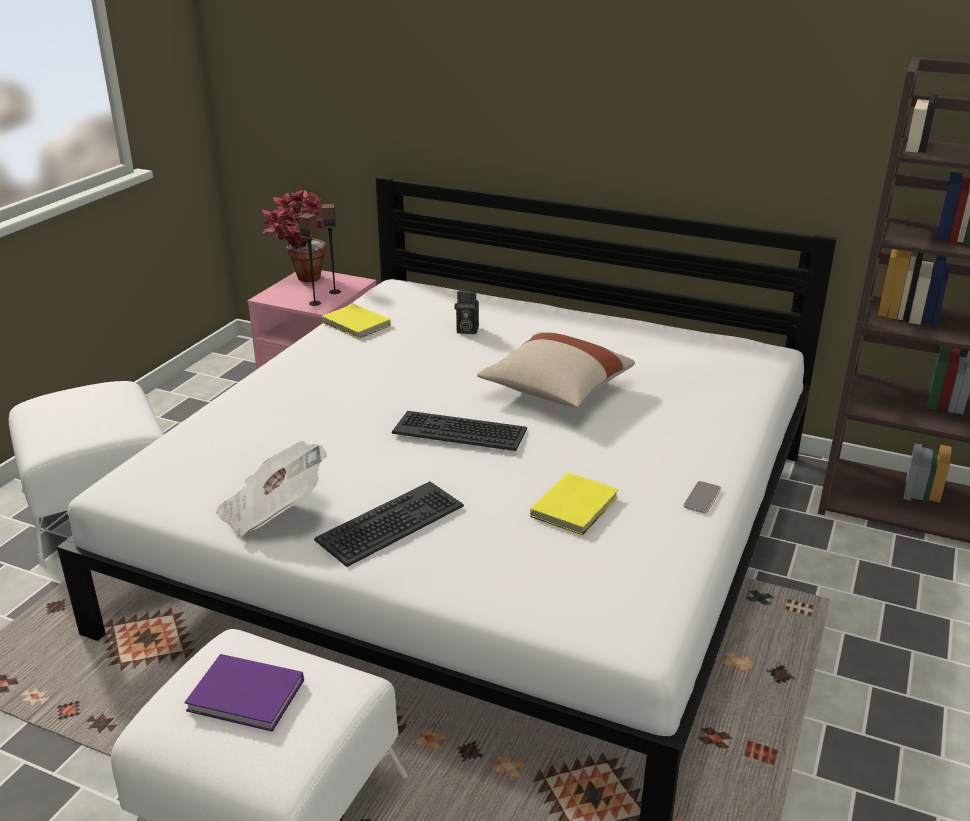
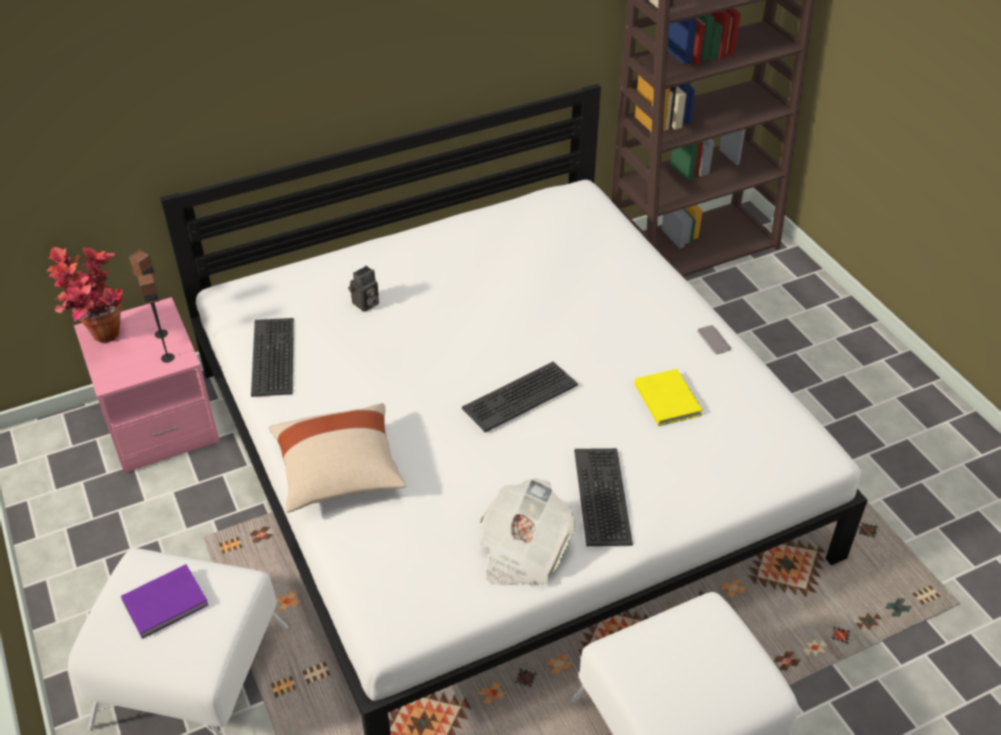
camera: 50 degrees left, 15 degrees up
purple book [184,654,304,732] -> purple book moved to [121,564,208,639]
yellow book [321,304,391,339] -> keyboard [251,318,294,397]
beige pillow [477,332,635,408] -> beige pillow moved to [268,403,406,513]

